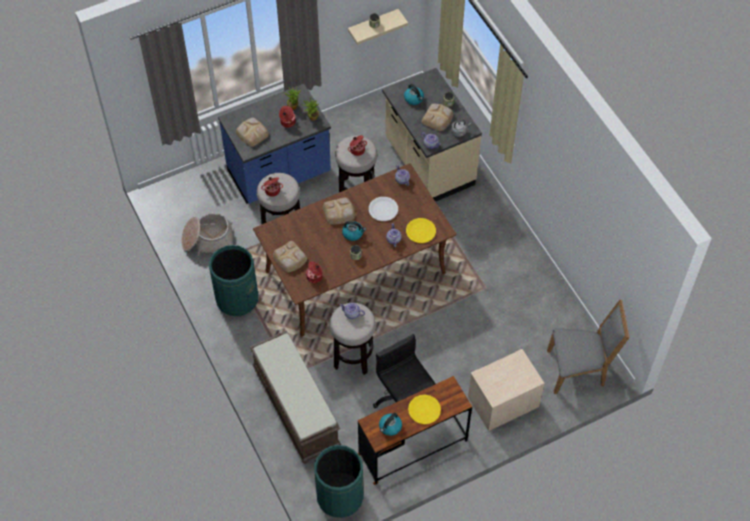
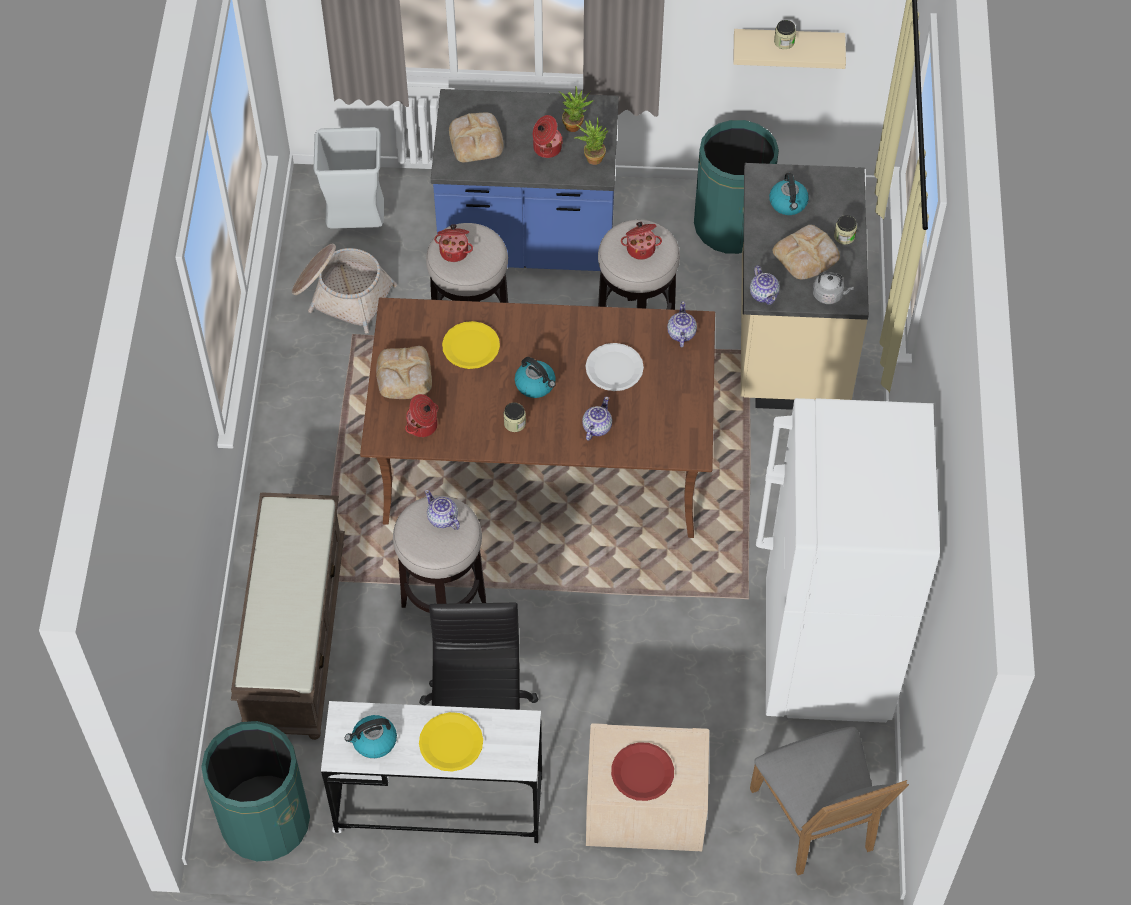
camera: 30 degrees right, 0 degrees up
green trash can [209,245,258,316] -> green trash can moved to [694,120,779,254]
bread [323,197,355,225] -> none
brown desk [358,376,472,485] -> white desk [321,701,542,843]
yellow plate [406,218,436,243] -> yellow plate moved to [442,321,500,369]
grey chair [547,300,630,394] -> grey chair turned 45 degrees clockwise [750,727,909,875]
none -> grey trash can [314,127,384,229]
none -> red plate [611,742,674,801]
none -> white fridge [756,398,940,723]

